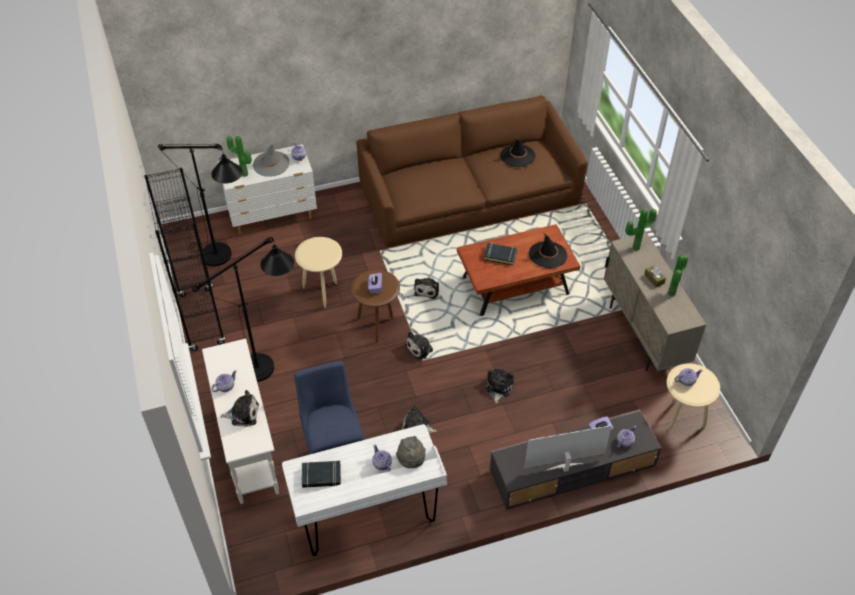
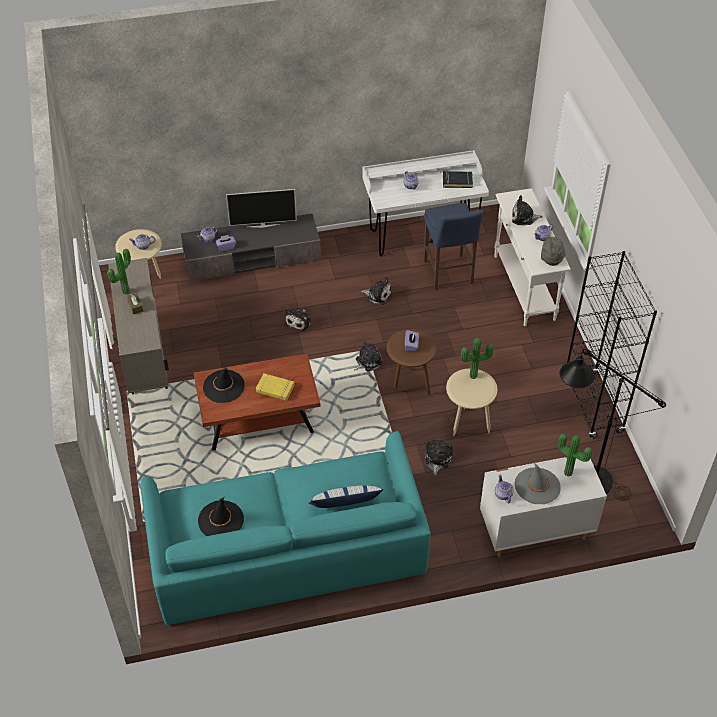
camera: 175 degrees left, 0 degrees up
black floor lamp [192,237,294,382] -> none
brown sofa [357,95,588,247] -> turquoise sofa [140,431,431,625]
grey hat [396,436,426,468] -> grey hat moved to [541,237,566,266]
plush toy [414,277,439,299] -> plush toy moved to [425,439,453,476]
black book [483,243,517,266] -> yellow book [256,373,295,401]
potted plant [625,209,657,251] -> potted plant moved to [461,338,493,379]
none -> pillow [308,485,383,508]

